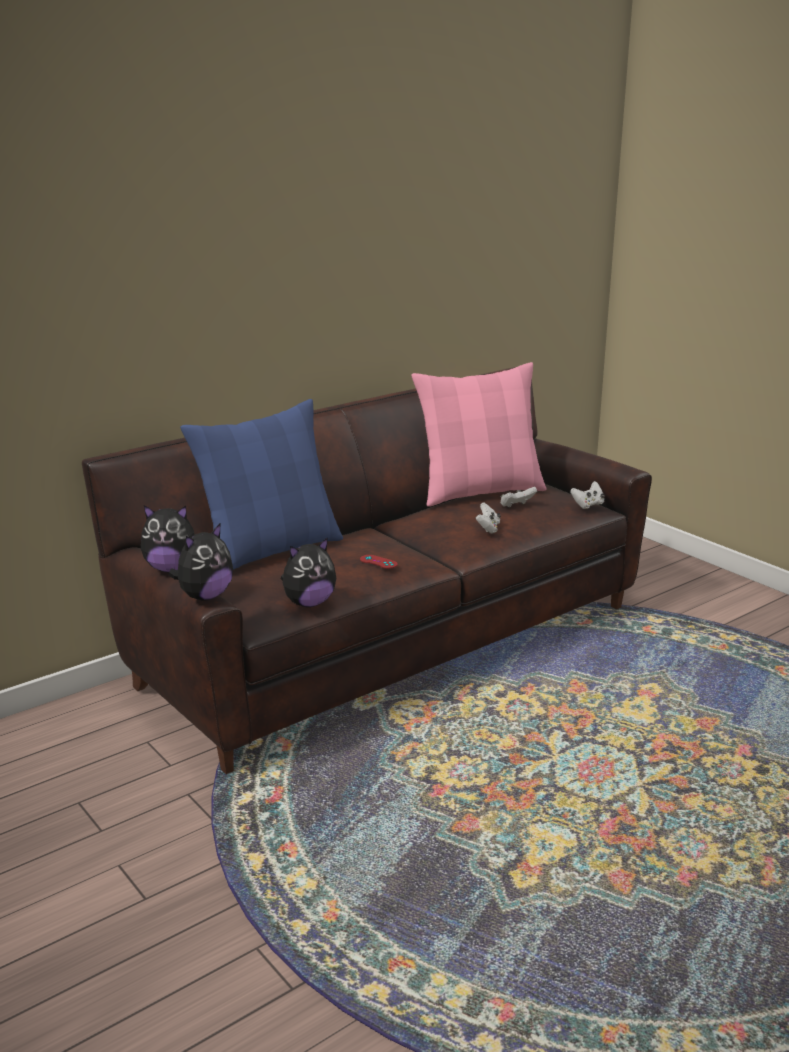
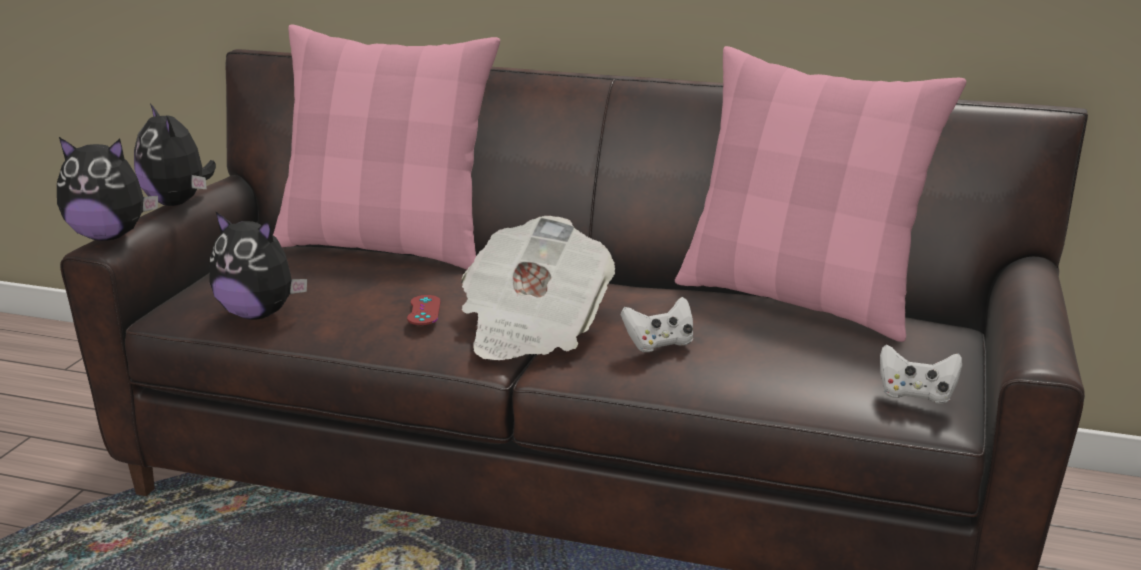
camera: 55 degrees right, 0 degrees up
blue pillow [180,399,343,570] -> pink pillow [273,24,500,269]
white game controller [501,487,537,508] -> none
none -> newspaper [461,216,615,360]

